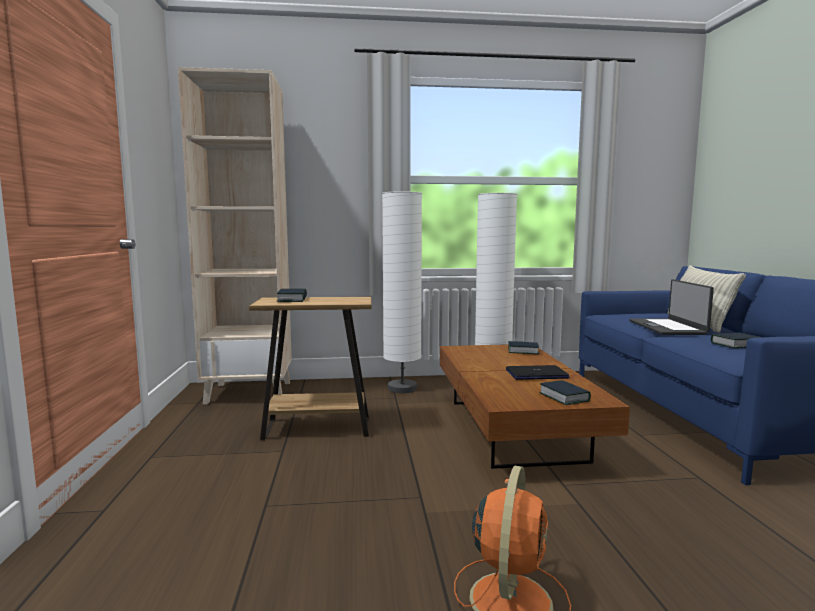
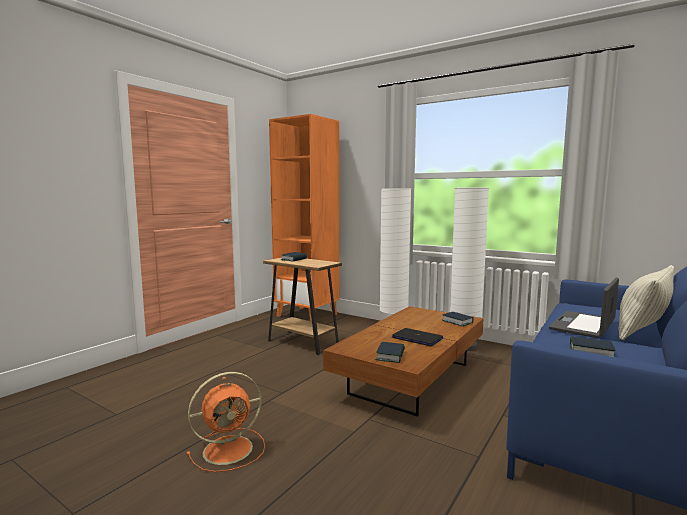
camera: 40 degrees right, 0 degrees up
beige bookcase [178,67,292,405] -> orange bookcase [269,114,339,321]

